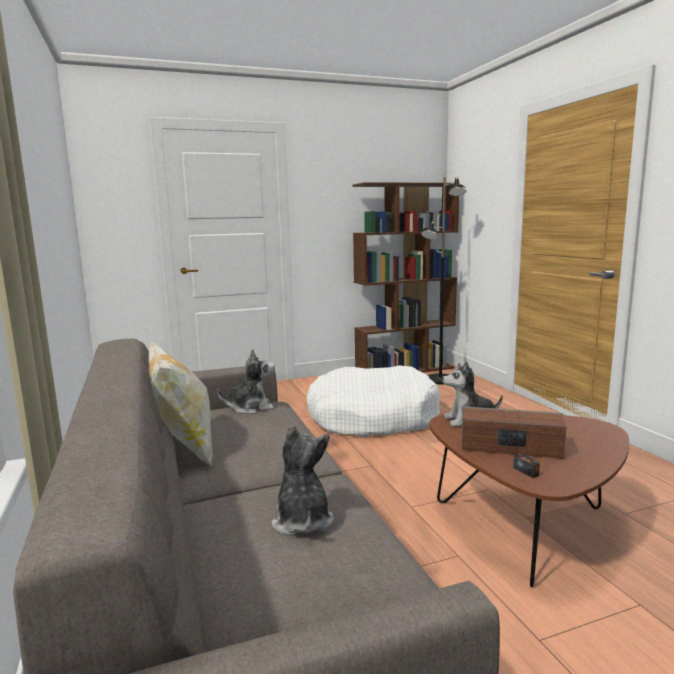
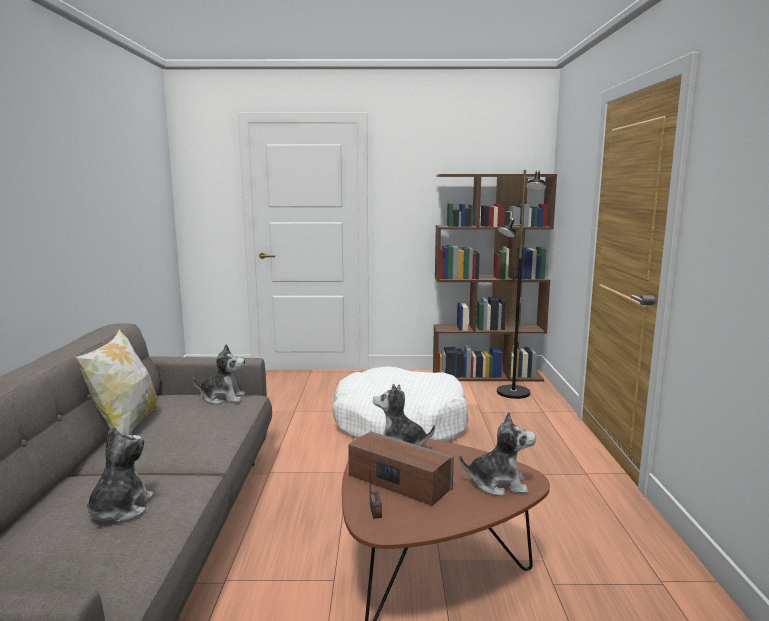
camera: 20 degrees right, 0 degrees up
none -> plush toy [459,412,536,496]

